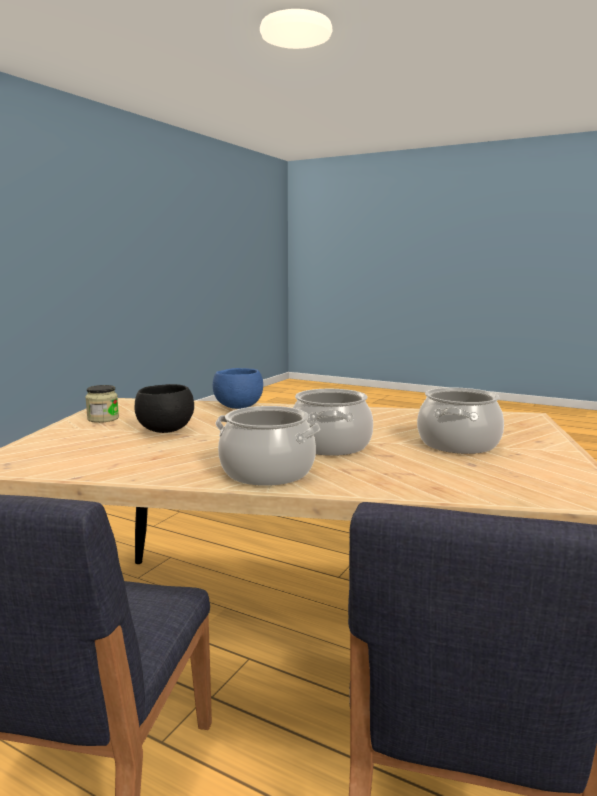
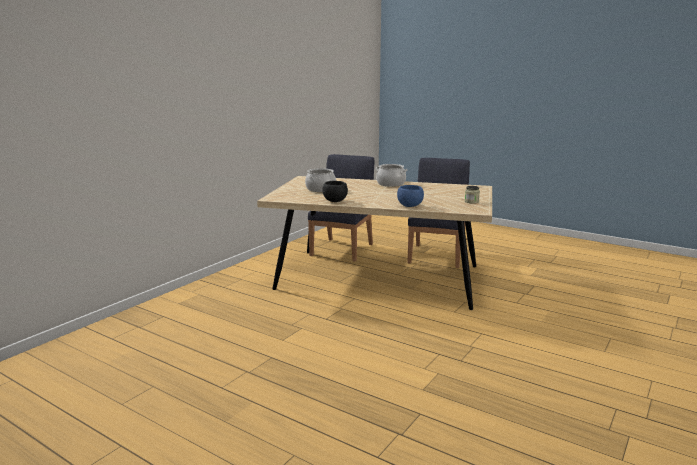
camera: 175 degrees left, 5 degrees up
black bowl [135,384,194,433] -> black bowl moved to [322,181,348,202]
cooking pot [293,389,373,456] -> none

